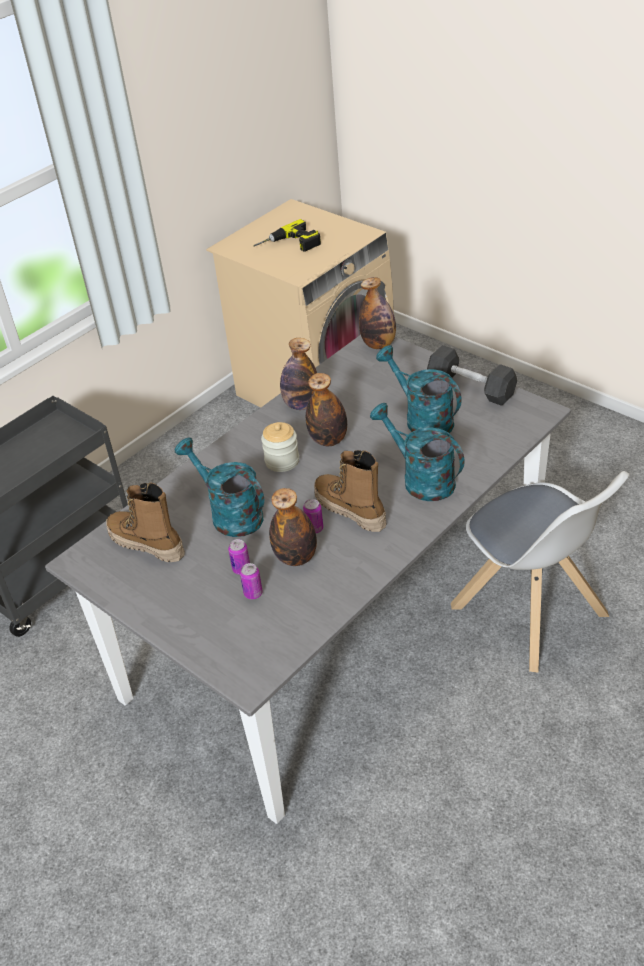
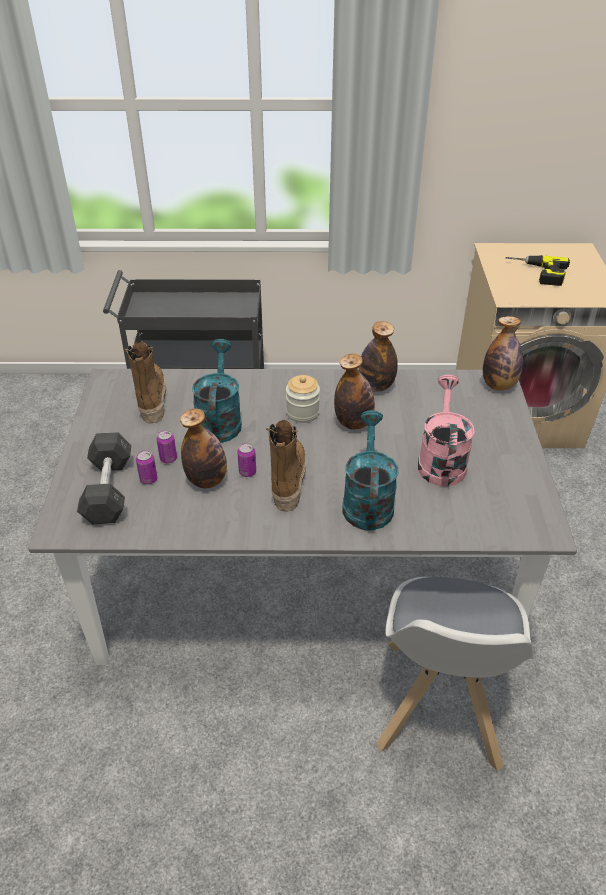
camera: 45 degrees right, 0 degrees up
turquoise watering can [376,345,462,433] -> pink watering can [418,375,475,487]
grey dumbbell [427,345,517,406] -> grey dumbbell moved to [77,432,132,524]

